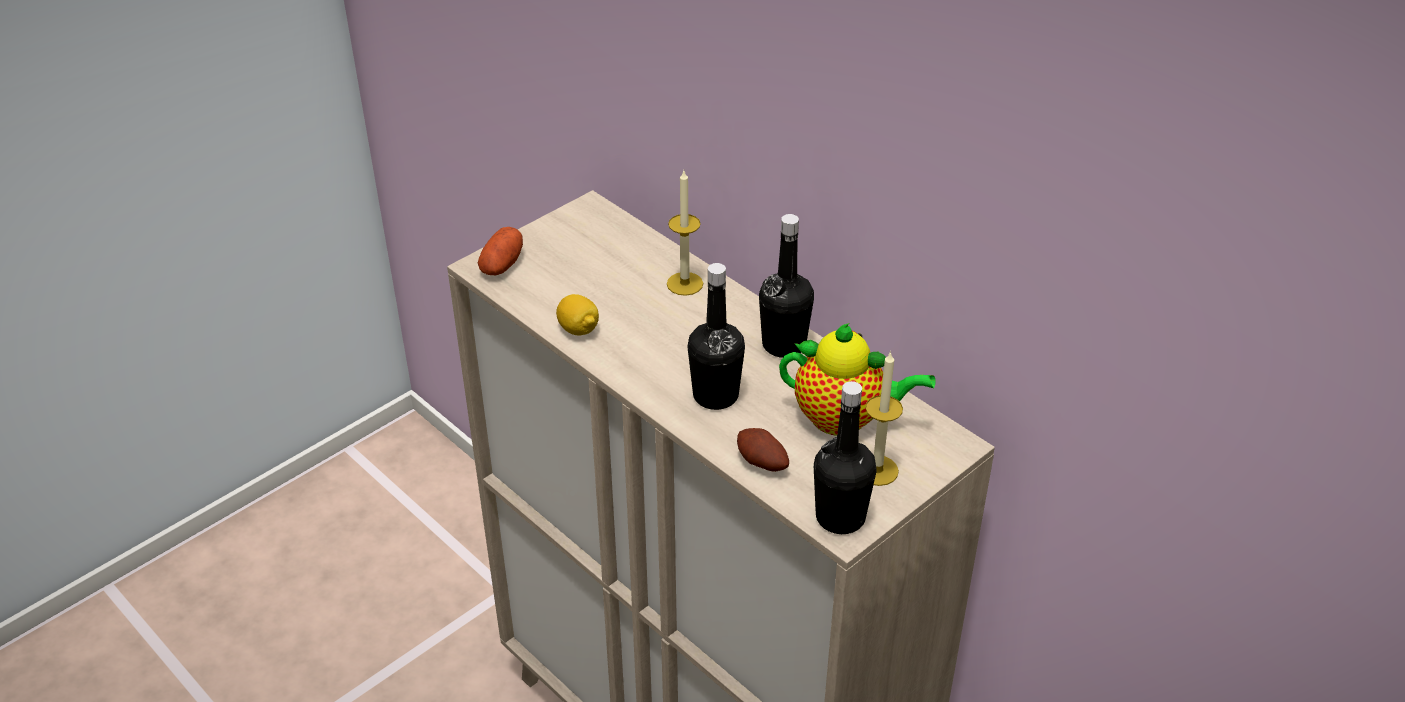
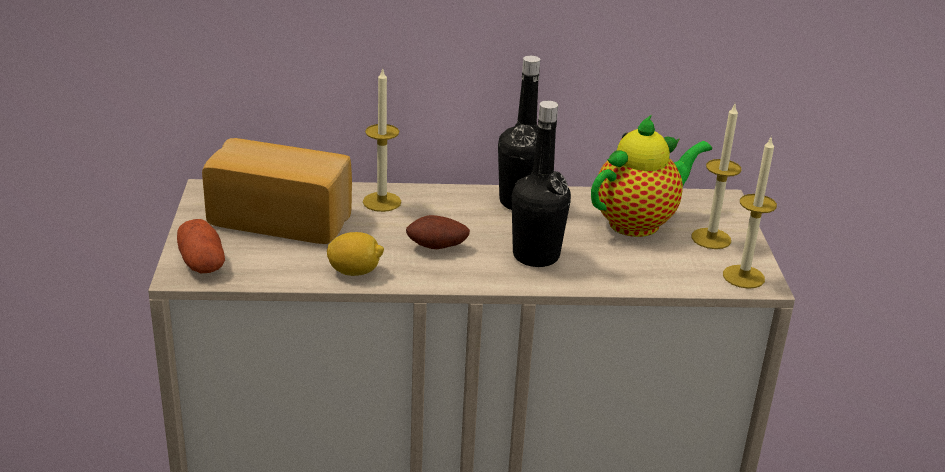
camera: 50 degrees left, 10 degrees down
potato [737,428,789,472] -> potato moved to [406,215,470,249]
black bottle [814,381,877,534] -> candle [723,136,777,289]
none -> bread [202,138,352,244]

